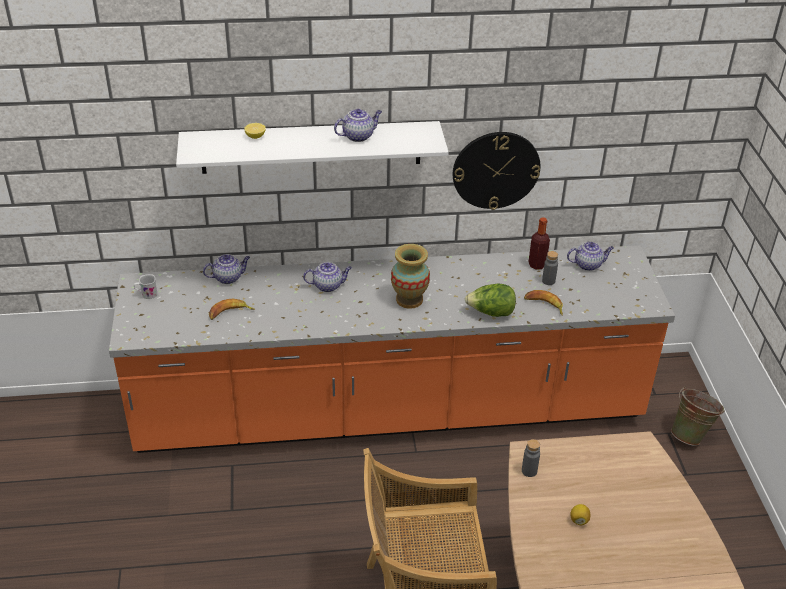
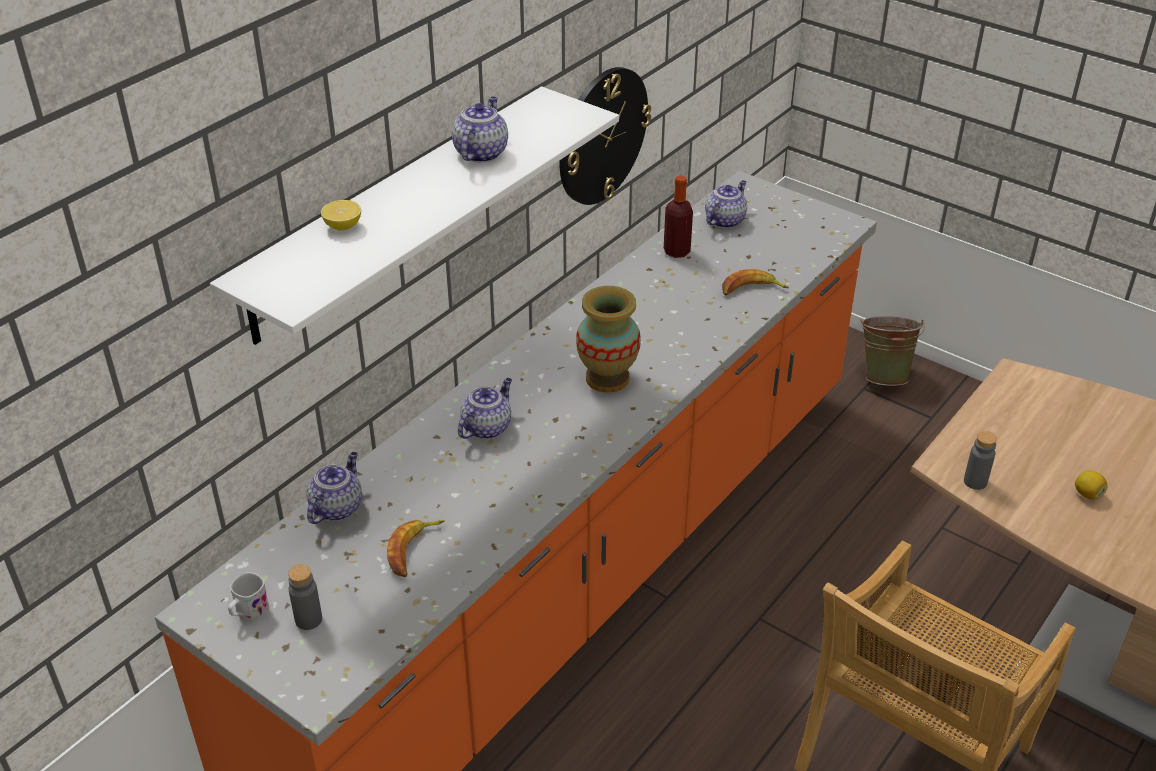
camera: 45 degrees left, 0 degrees up
lettuce [465,284,516,317] -> none
grey bottle [542,251,558,285] -> grey bottle moved to [288,564,322,630]

